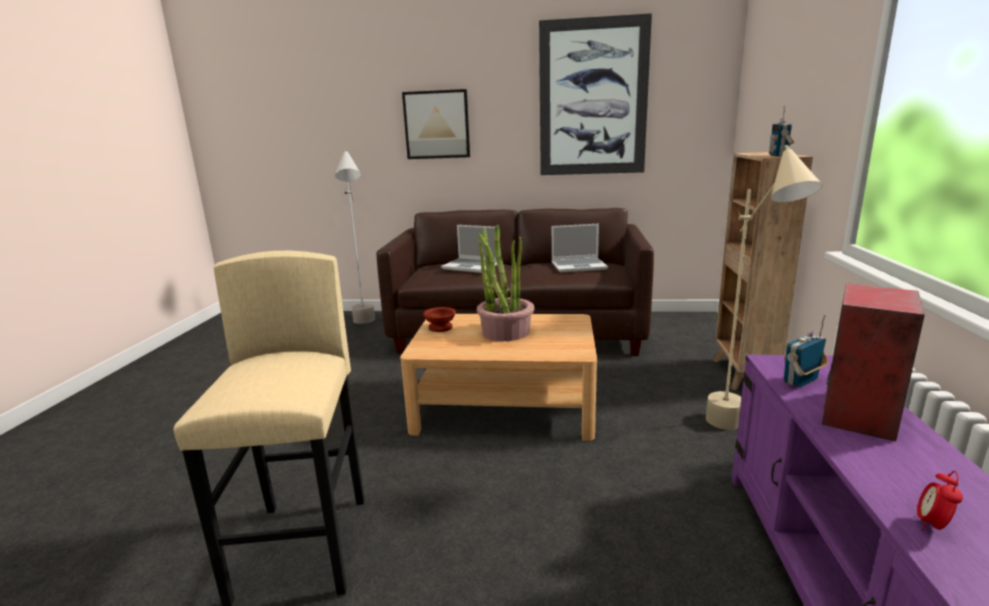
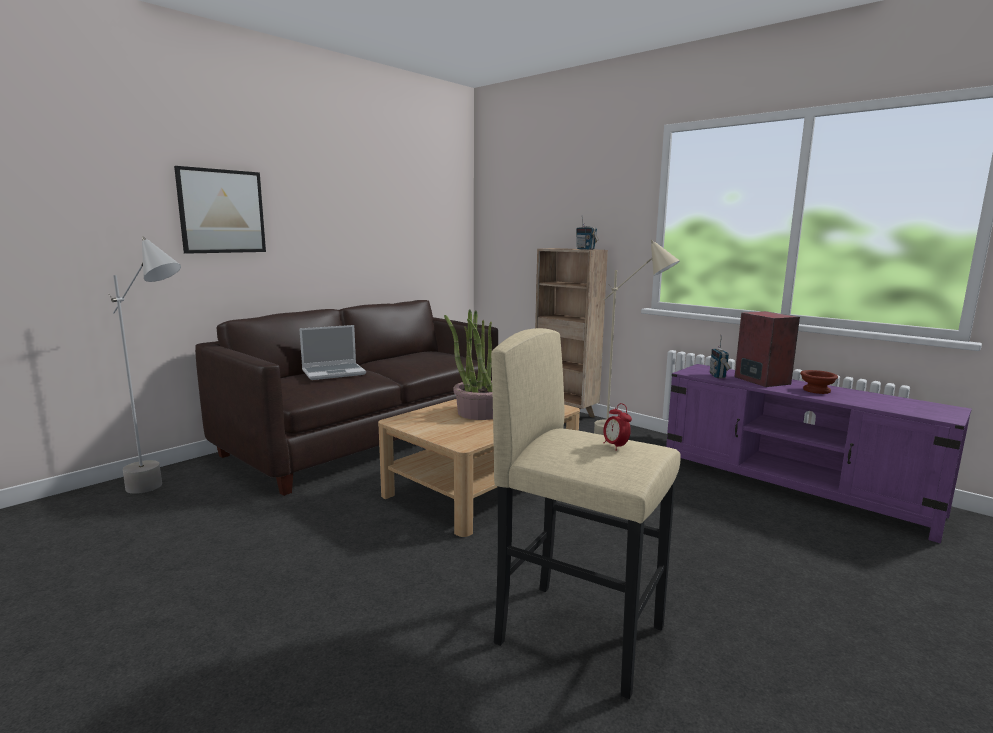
camera: 55 degrees left, 5 degrees down
brown bowl [423,307,456,332] -> brown bowl moved to [800,370,838,394]
picture [539,13,652,175] -> none
laptop [552,224,608,272] -> none
alarm clock [917,471,963,531] -> alarm clock moved to [604,403,632,451]

